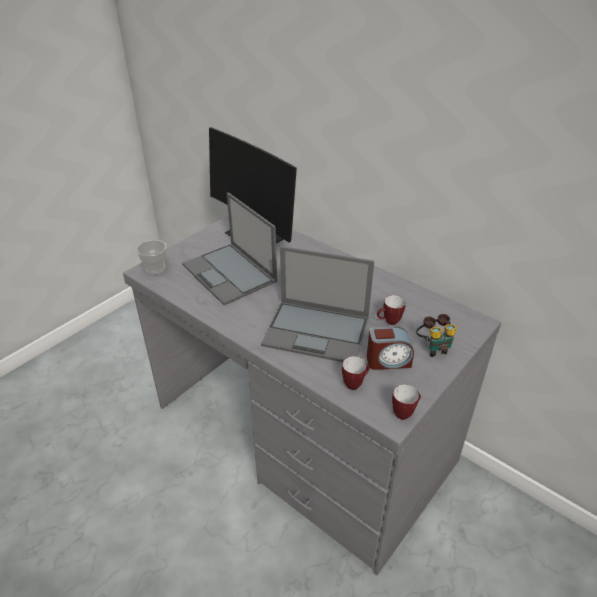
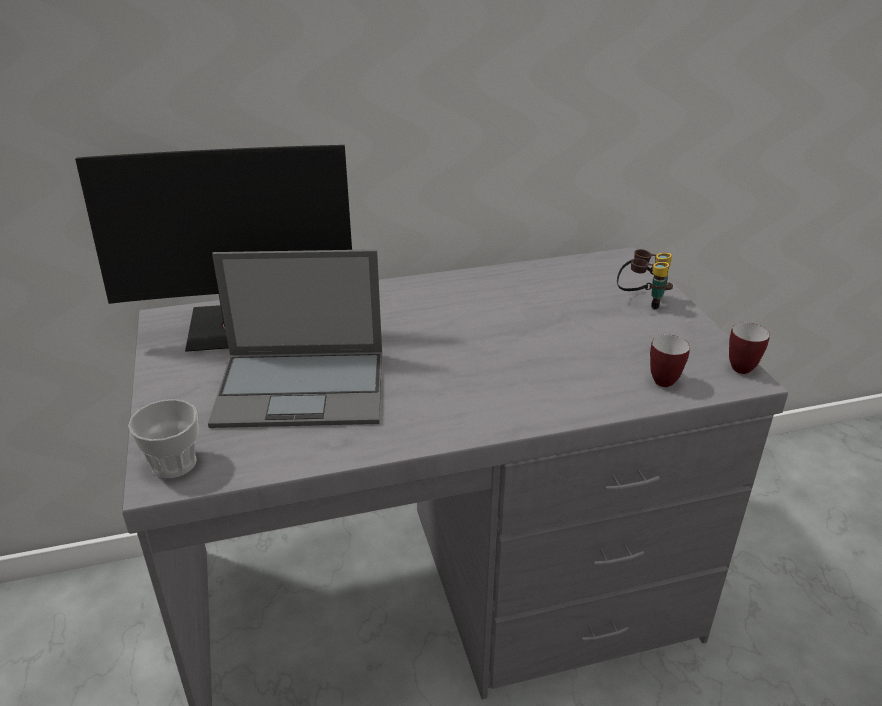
camera: 55 degrees left, 5 degrees down
laptop [261,246,374,362] -> none
alarm clock [367,326,414,370] -> none
mug [377,295,406,325] -> none

